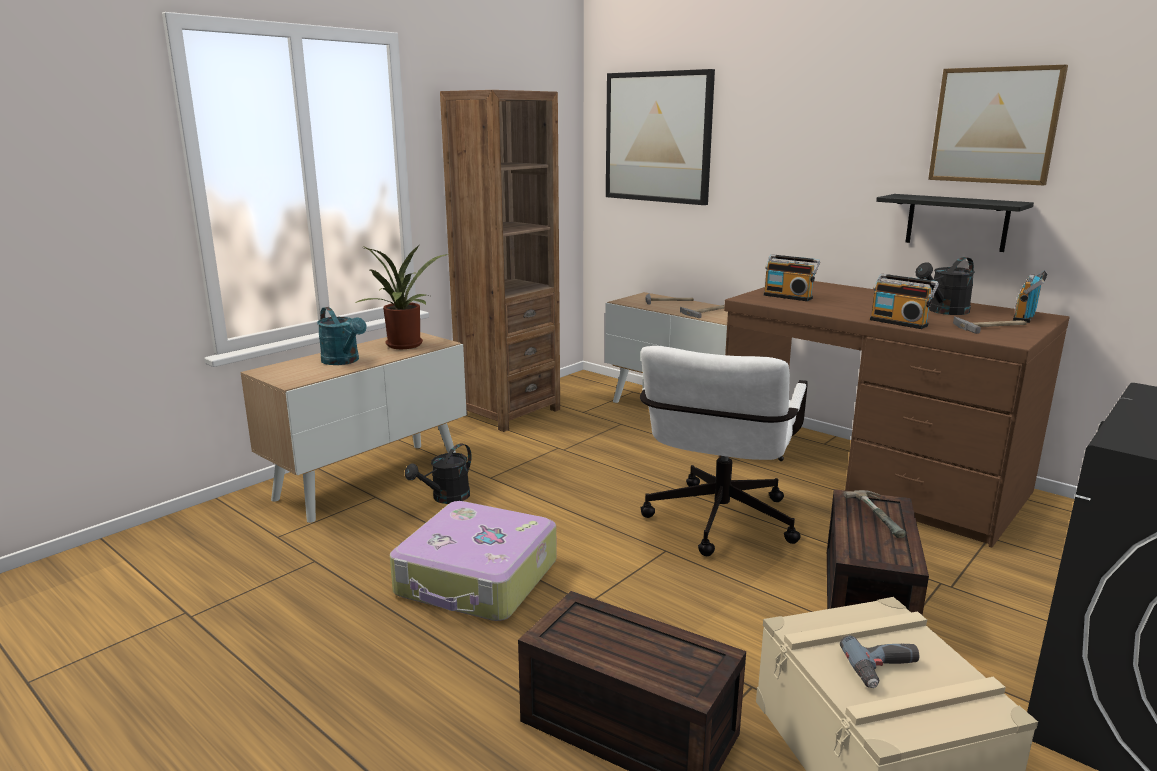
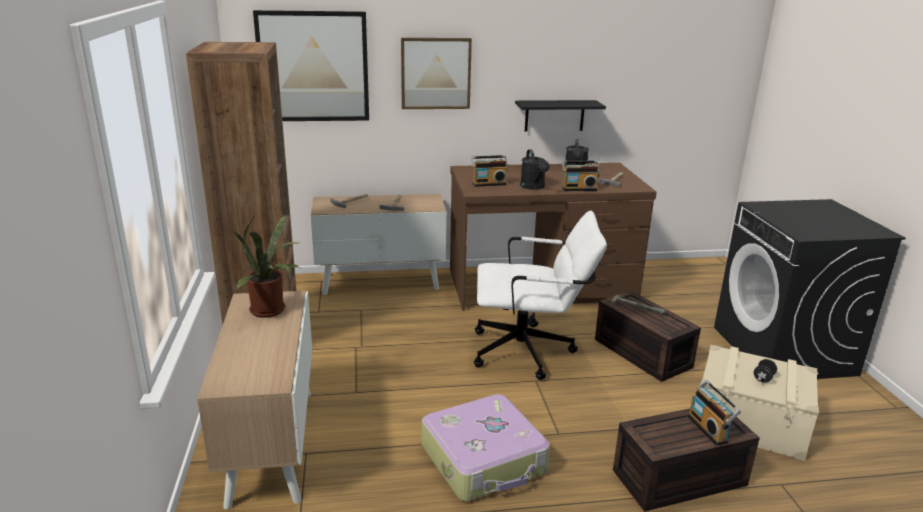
camera: 50 degrees left, 5 degrees up
turquoise watering can [317,307,367,365] -> none
black watering can [405,443,472,504] -> black watering can moved to [520,149,550,190]
white office chair [640,346,808,556] -> white office chair turned 60 degrees counterclockwise [474,211,607,380]
power drill [840,635,919,688] -> black dumbbell [754,359,777,383]
picture [928,65,1068,185] -> picture moved to [401,38,472,109]
radio [1013,271,1048,323] -> radio moved to [687,380,741,446]

